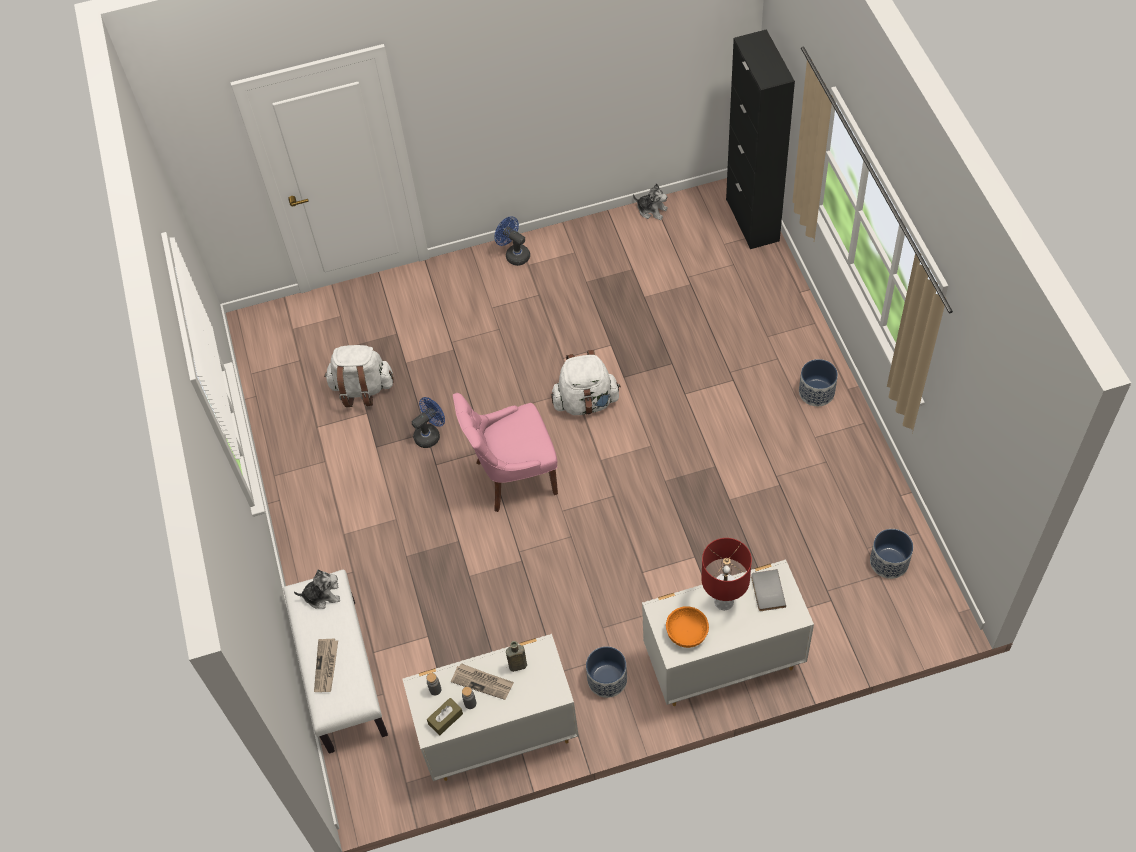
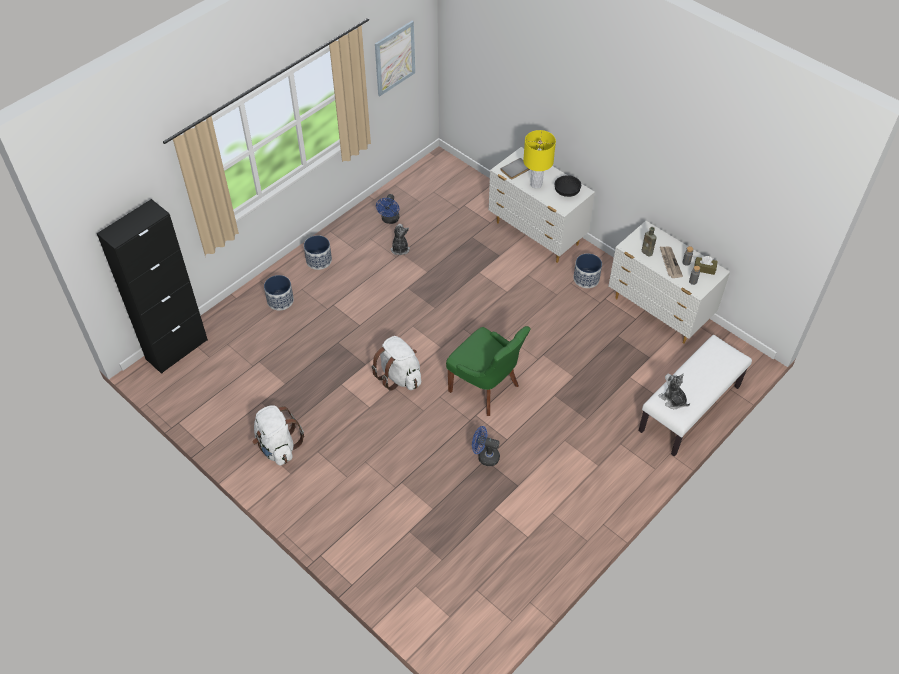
camera: 125 degrees left, 5 degrees down
newspaper [314,638,338,692] -> none
white backpack [324,345,394,407] -> white backpack moved to [253,406,304,466]
pink chair [453,393,558,512] -> green chair [446,326,531,416]
blue fan [495,216,530,266] -> blue fan moved to [376,194,399,224]
plush toy [633,184,668,220] -> plush toy moved to [391,224,410,255]
orange bowl [666,606,709,648] -> black bowl [554,175,581,197]
red table lamp [701,538,752,611] -> yellow table lamp [523,130,556,189]
planter [870,529,913,579] -> planter moved to [264,275,294,310]
none -> picture [375,21,415,96]

